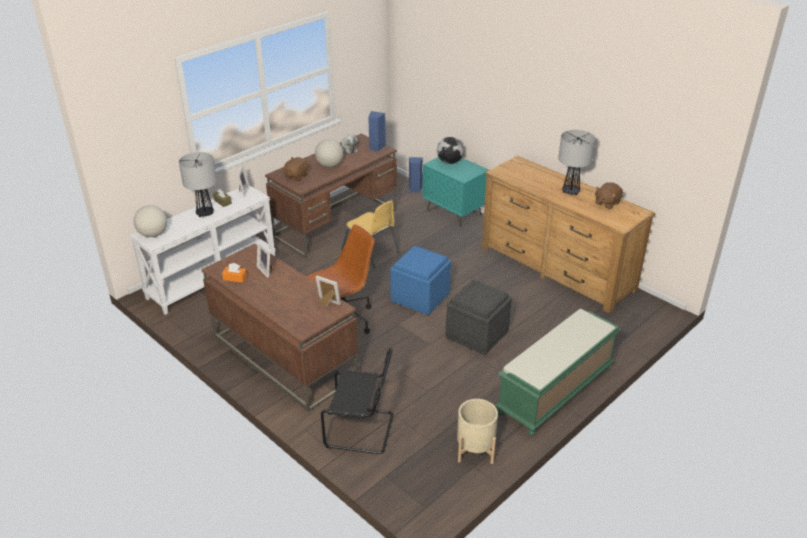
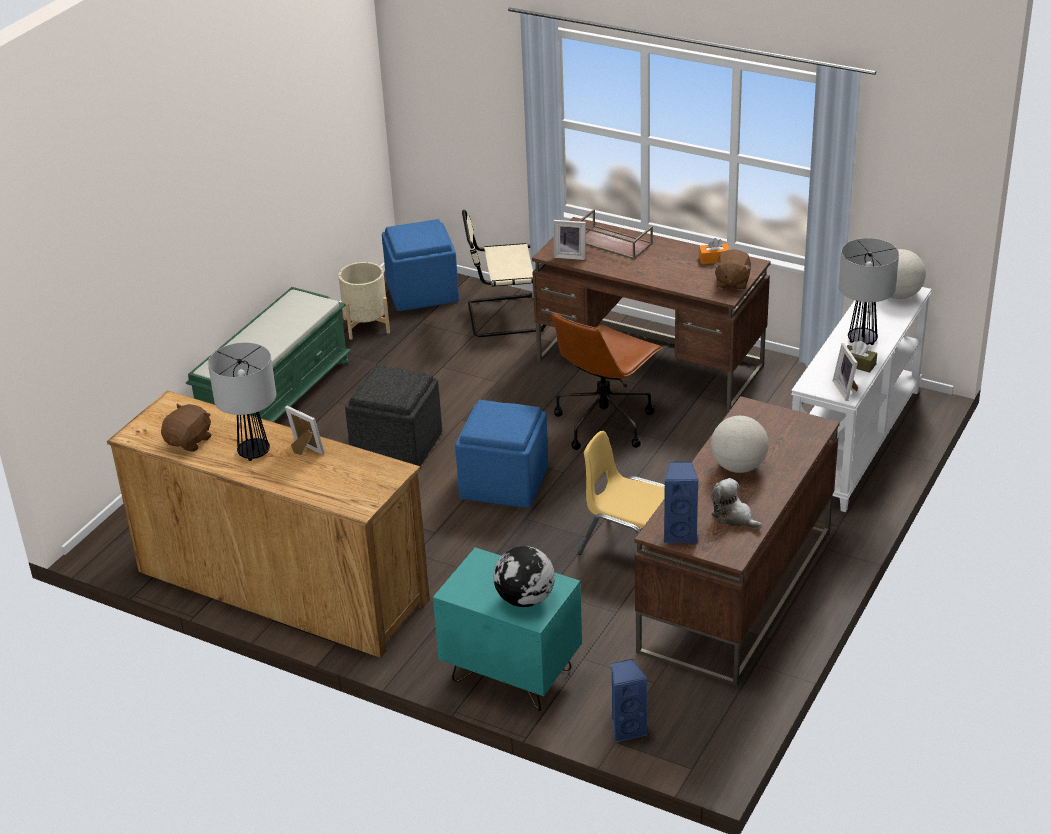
camera: 165 degrees right, 0 degrees up
picture frame [257,242,274,278] -> picture frame moved to [285,406,325,455]
brown plush toy [283,157,309,181] -> brown plush toy moved to [713,249,751,290]
black chair [321,348,393,454] -> beige chair [462,210,546,337]
none -> blue ottoman [382,219,459,311]
none -> brown tray [579,209,653,260]

